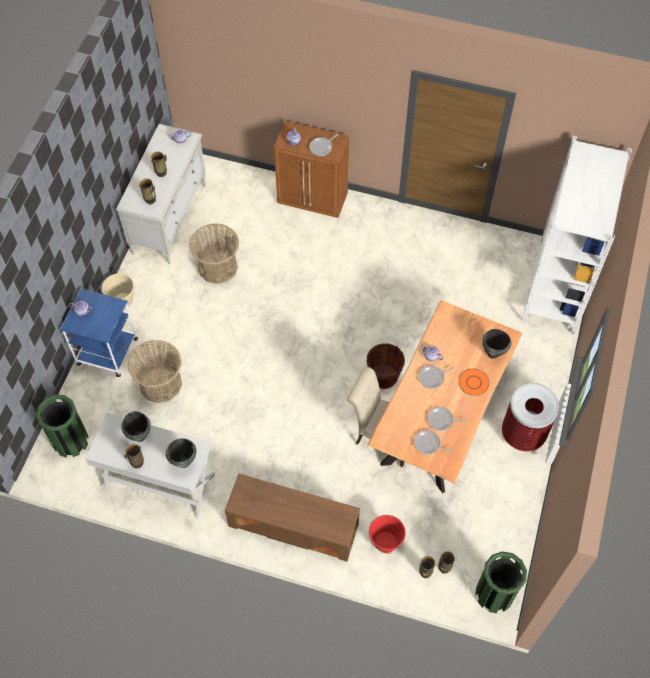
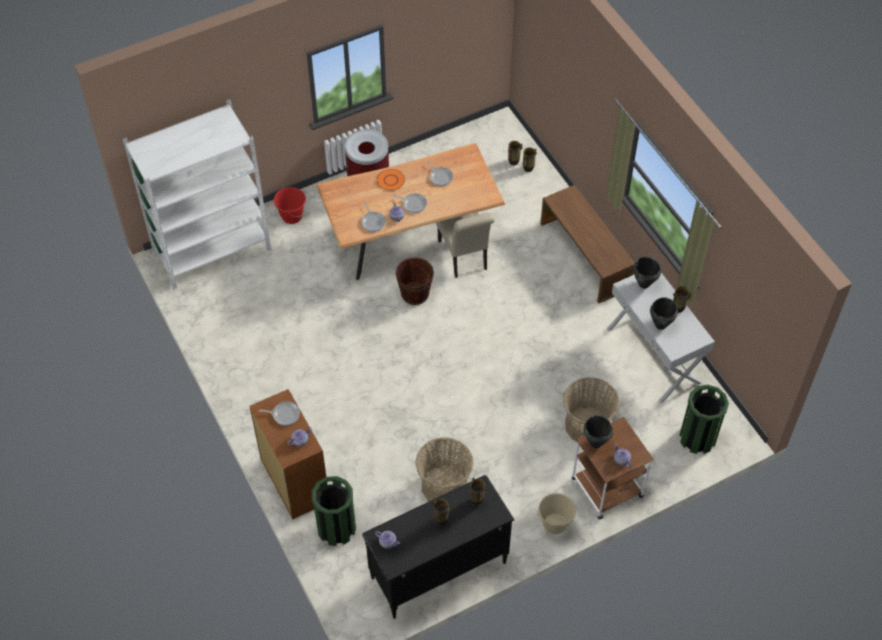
camera: 135 degrees left, 5 degrees down
blue cart [60,288,138,377] -> brown cart [571,417,654,519]
white dresser [116,124,206,264] -> black dresser [362,475,515,619]
red bucket [369,515,406,554] -> red bucket moved to [274,187,306,224]
frying pan [414,430,453,455] -> frying pan moved to [361,203,386,232]
green trash can [475,551,527,613] -> green trash can moved to [311,476,356,546]
black cooking pot [482,329,511,359] -> black cooking pot moved to [584,415,613,448]

